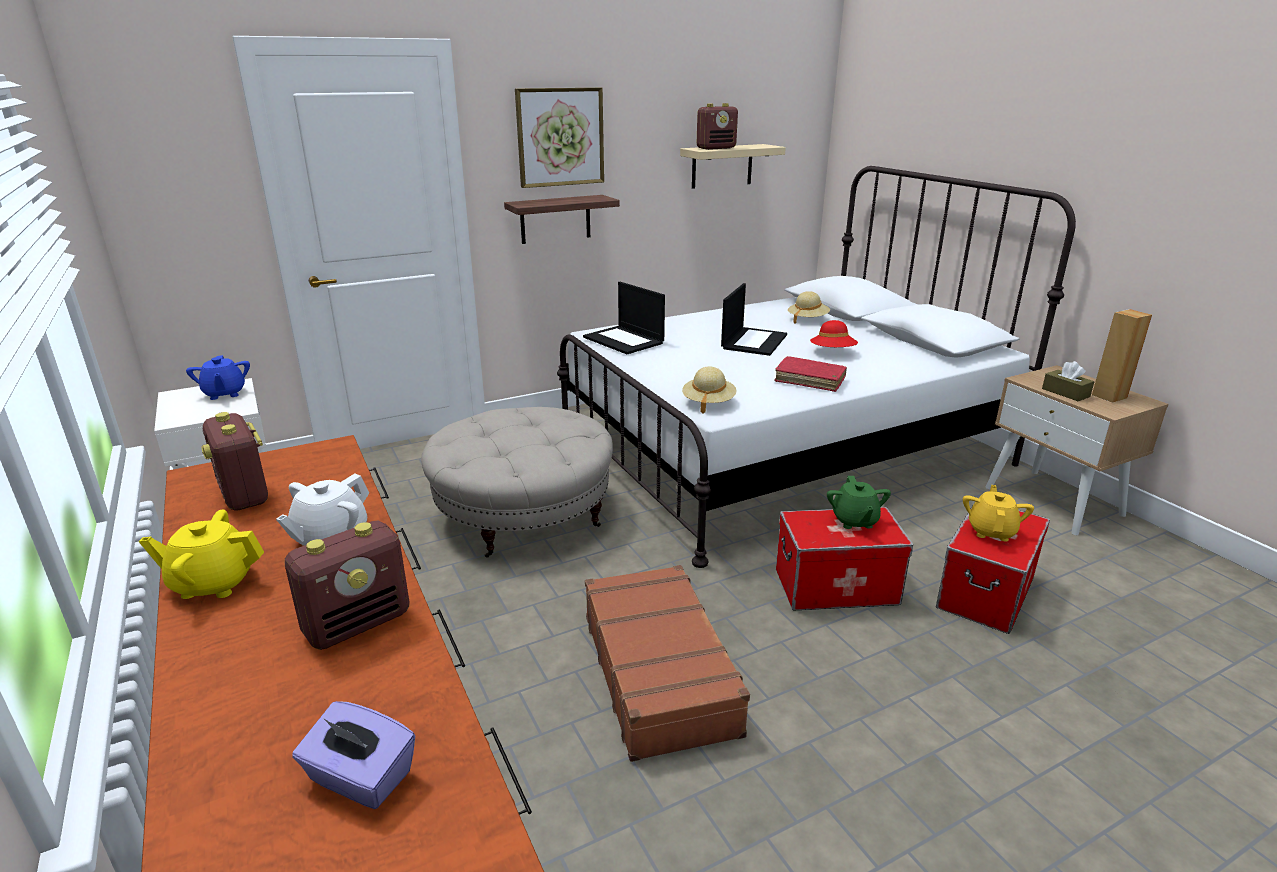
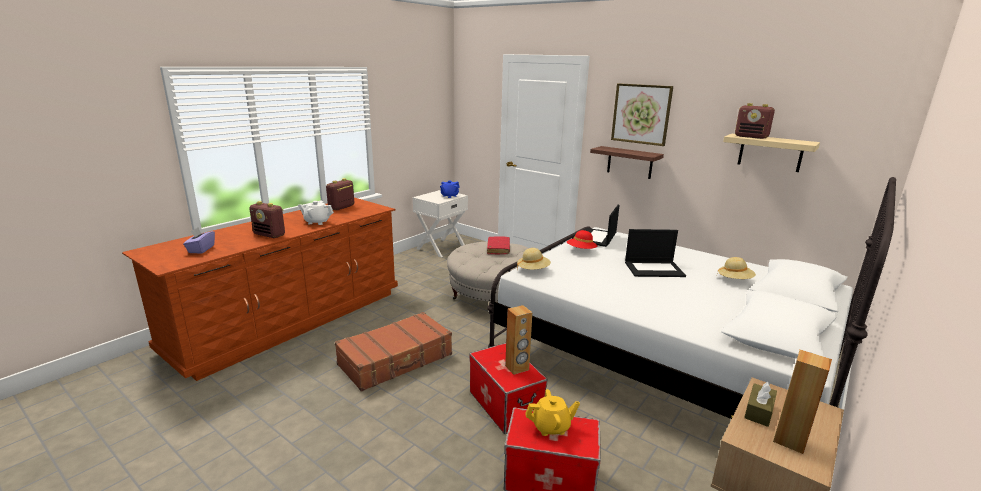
camera: 65 degrees right, 5 degrees down
yellow teapot [139,510,264,599] -> none
red book [774,356,847,392] -> red book moved to [487,237,510,254]
red hat [810,320,858,347] -> red hat moved to [567,230,597,249]
green teapot [827,476,891,529] -> brown speaker [505,305,532,375]

